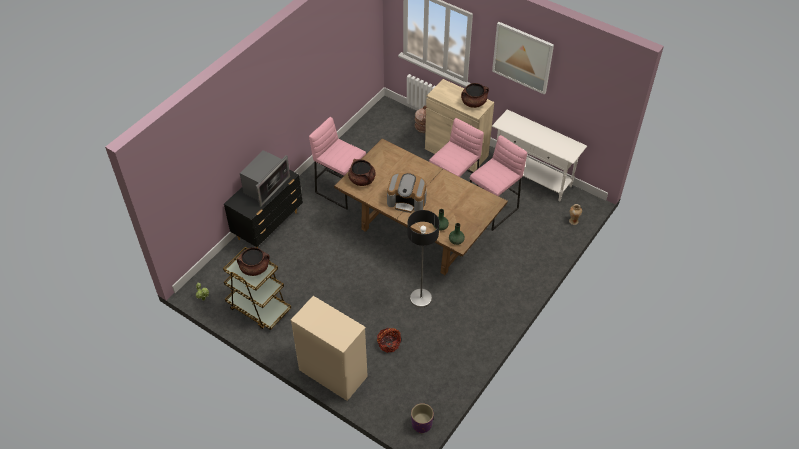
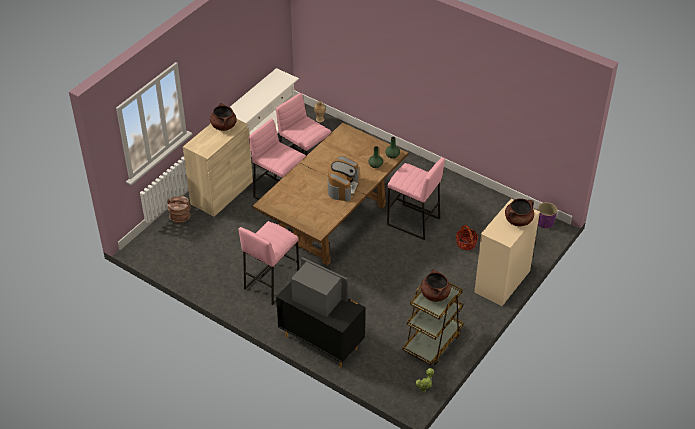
camera: 90 degrees left, 5 degrees down
brown cooking pot [348,159,376,186] -> brown cooking pot moved to [505,199,534,226]
floor lamp [407,210,439,308] -> pink stool [387,157,445,240]
picture [492,22,554,95] -> none

